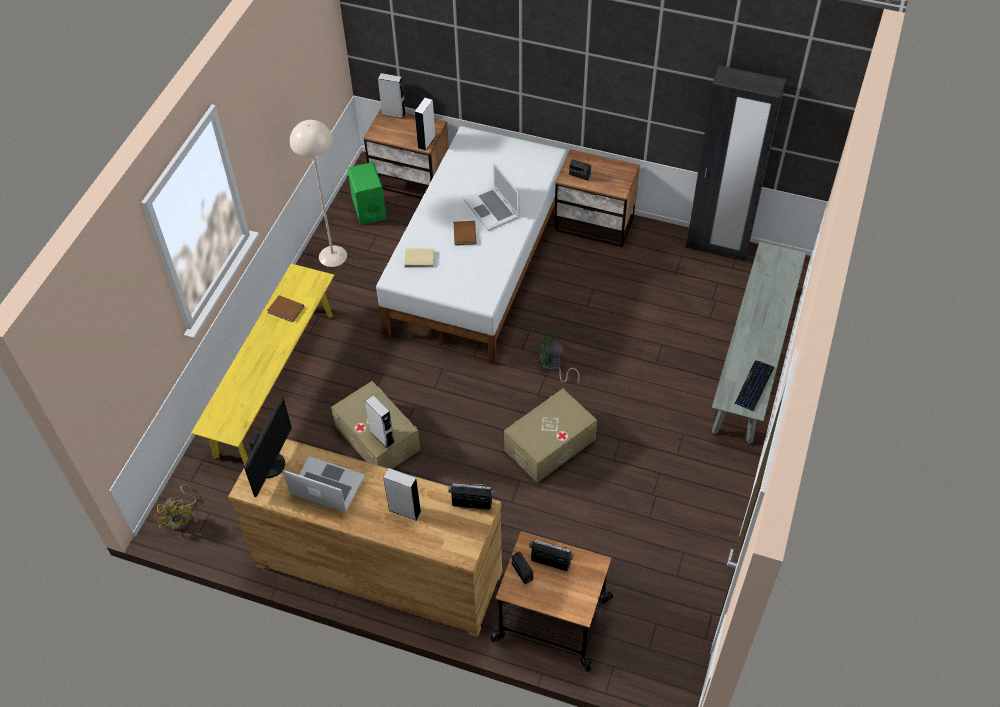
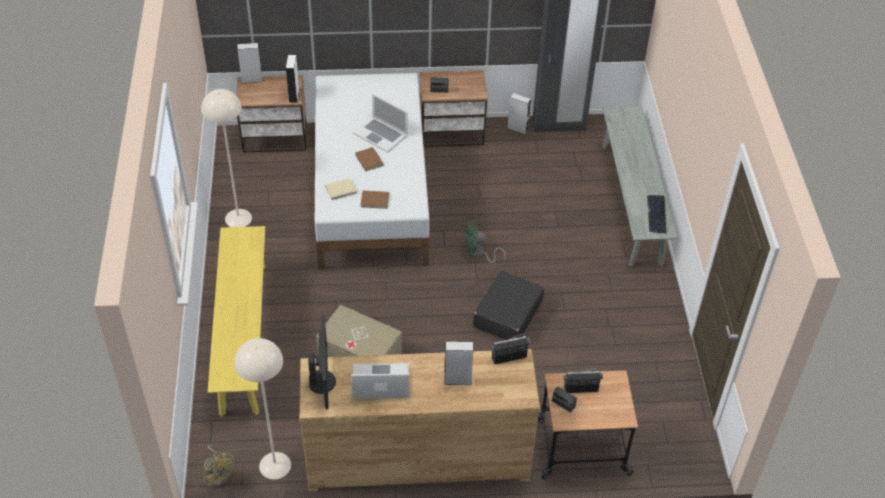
camera: 25 degrees left, 5 degrees down
brown book [267,295,304,323] -> brown book moved to [361,191,389,209]
green speaker [347,162,387,225] -> none
grey speaker [365,396,395,448] -> grey speaker moved to [507,93,531,135]
beige storage box [504,389,597,483] -> black suitcase [473,271,544,340]
none -> beige floor lamp [235,338,291,479]

